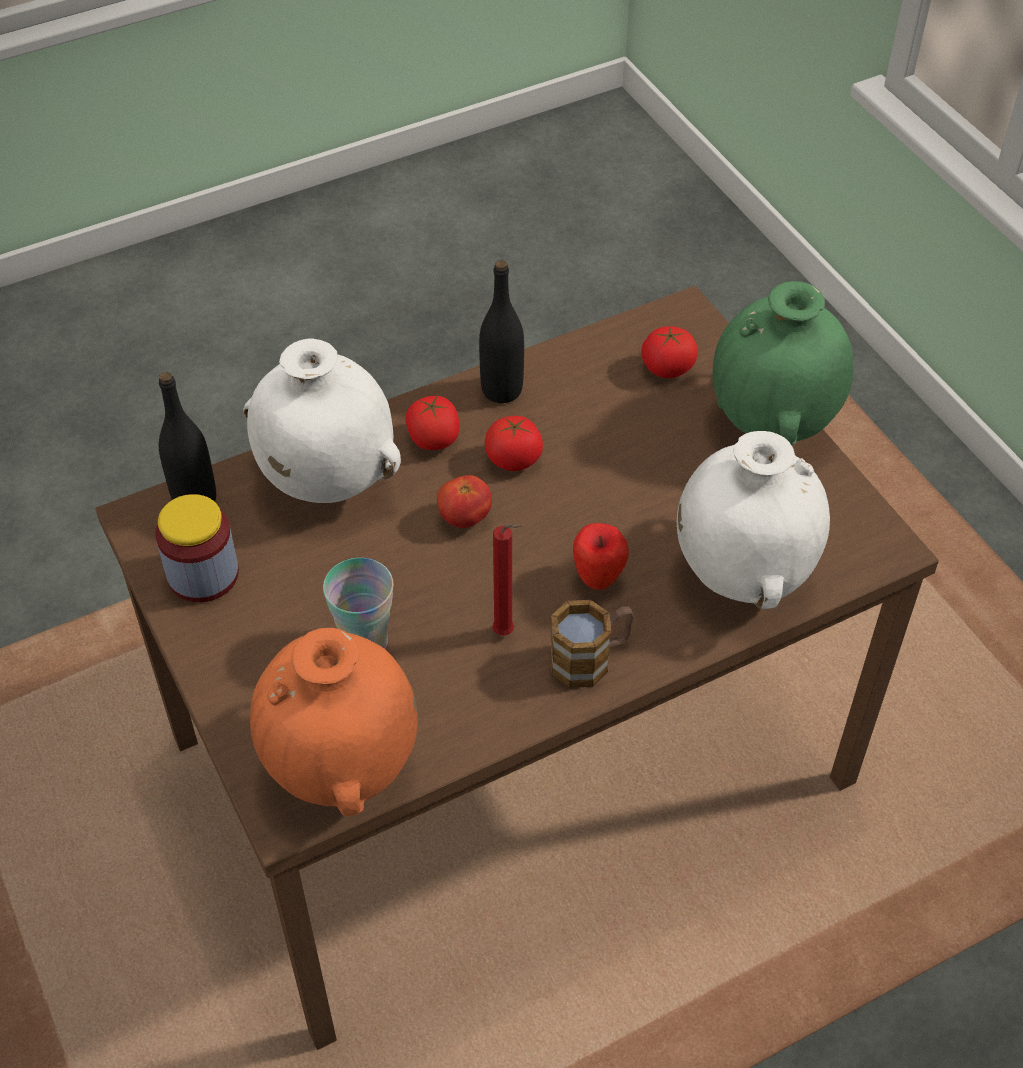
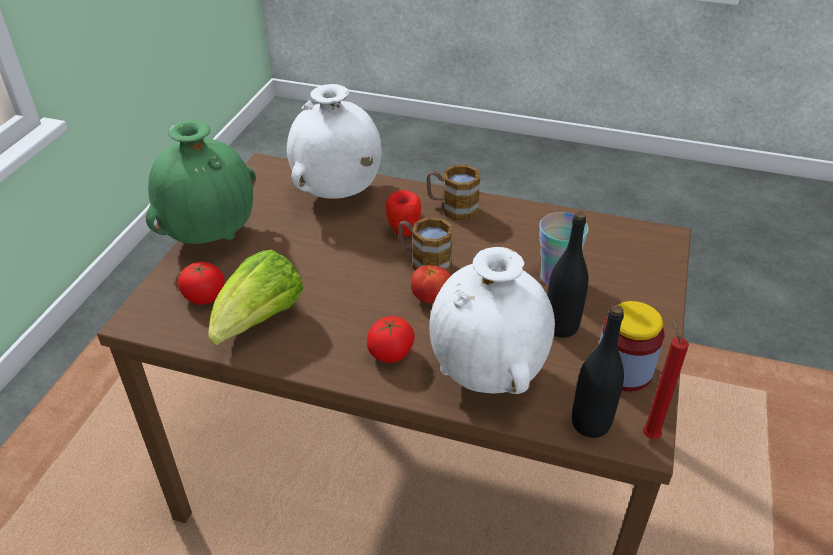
camera: 135 degrees left, 10 degrees down
orange vase [250,628,418,816] -> none
black bottle [479,260,524,403] -> black bottle moved to [547,212,588,338]
tomato [485,416,543,471] -> none
red candle [492,524,521,636] -> red candle moved to [643,319,689,439]
none -> lettuce [208,250,304,345]
none -> mug [398,217,453,272]

